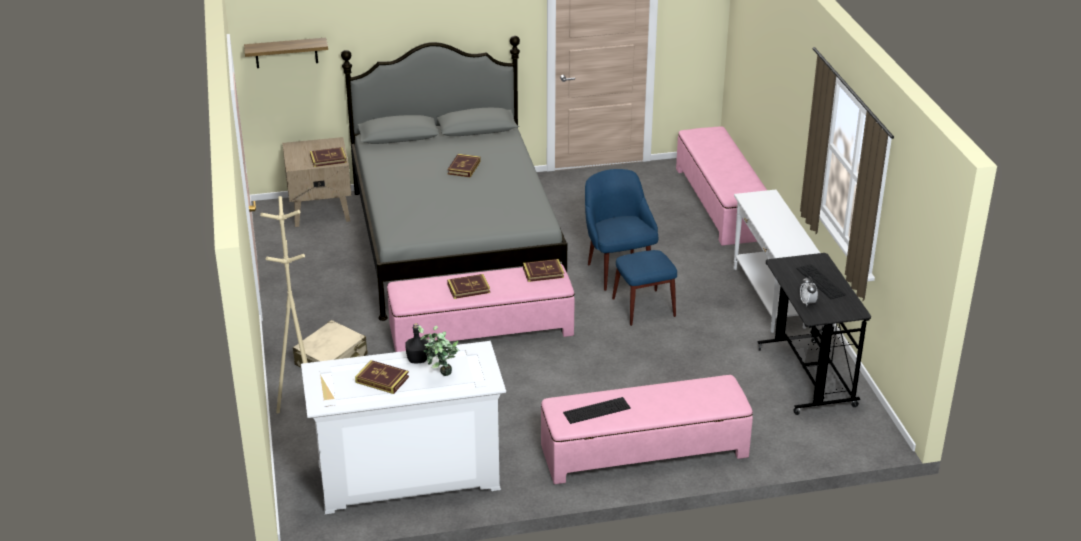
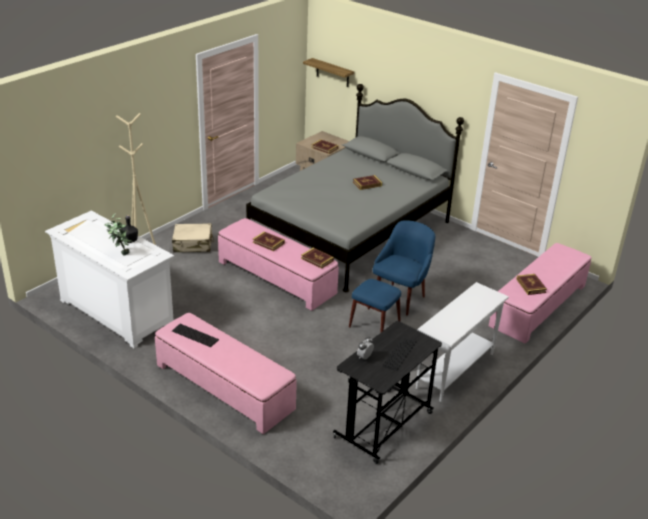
camera: 50 degrees right, 0 degrees up
book [355,360,409,394] -> book moved to [516,274,547,295]

